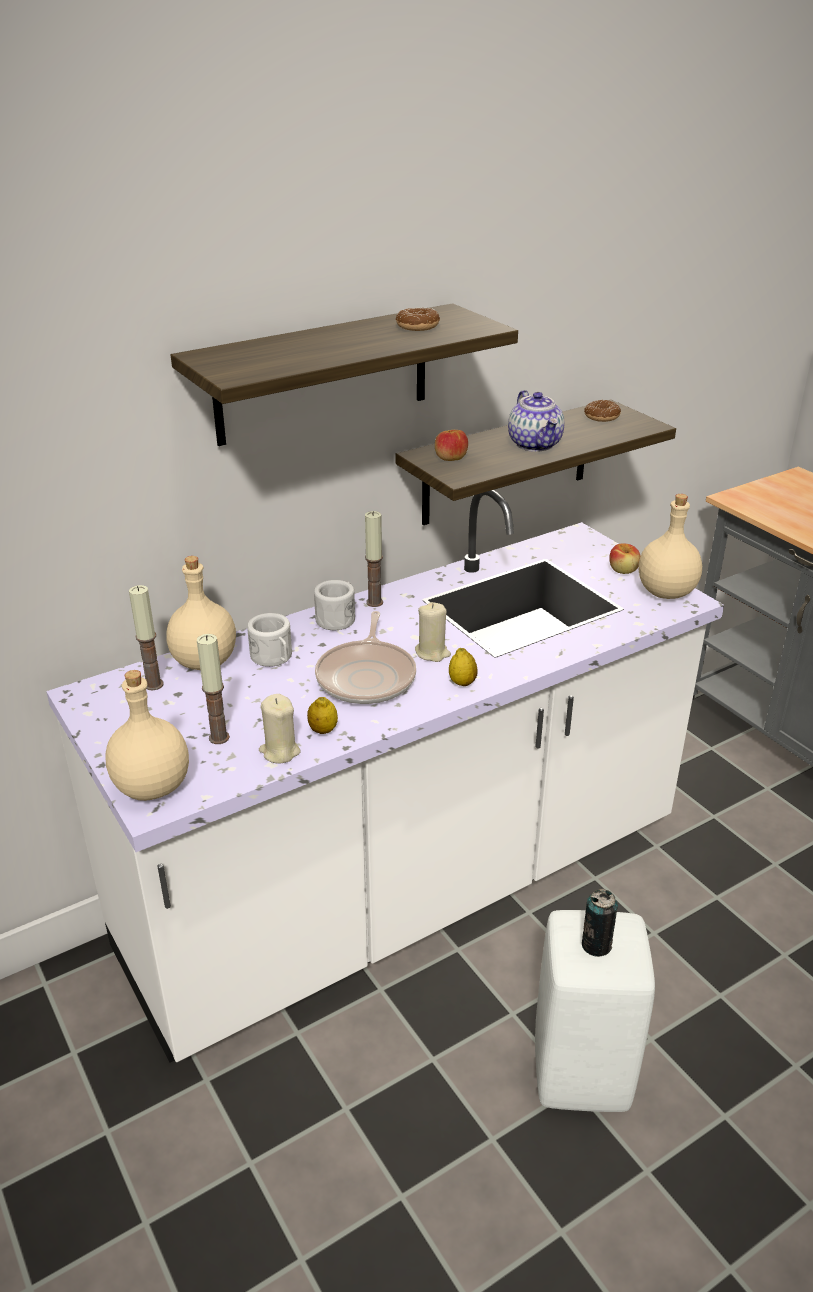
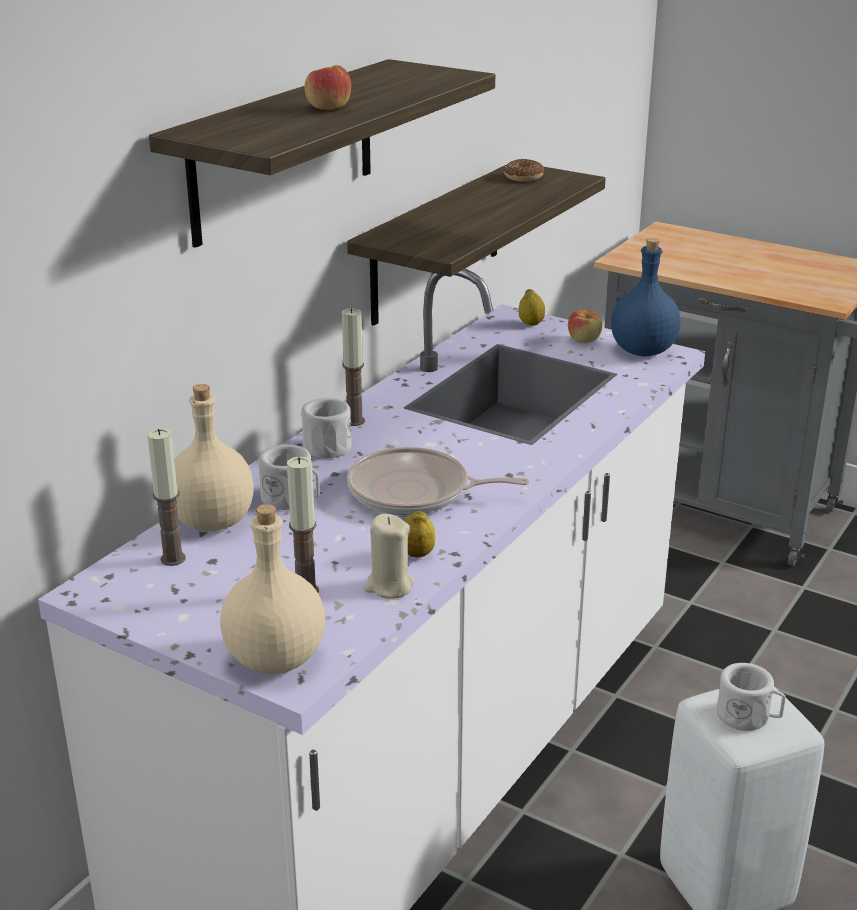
camera: 25 degrees left, 5 degrees down
frying pan [315,611,416,704] -> frying pan turned 120 degrees clockwise [347,447,529,515]
donut [395,308,440,331] -> none
beige candle [415,602,451,662] -> none
apple [435,430,468,461] -> apple moved to [304,65,351,110]
lemon [449,648,477,686] -> lemon moved to [519,289,545,326]
teapot [508,390,564,452] -> none
can [582,889,618,957] -> white mug [716,663,786,731]
beige bottle [639,494,702,599] -> blue bottle [611,238,681,357]

